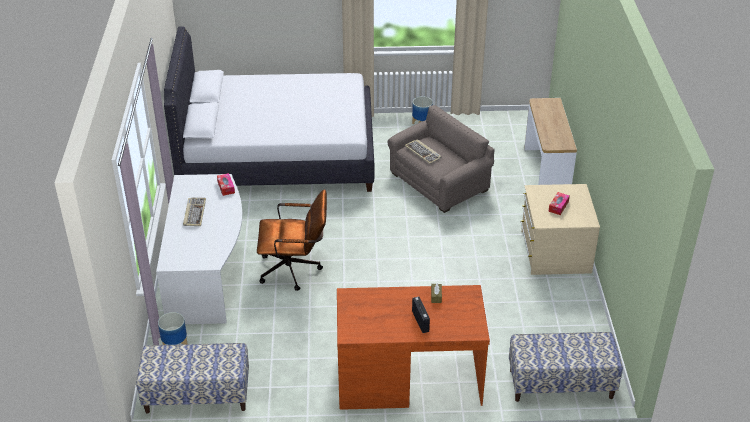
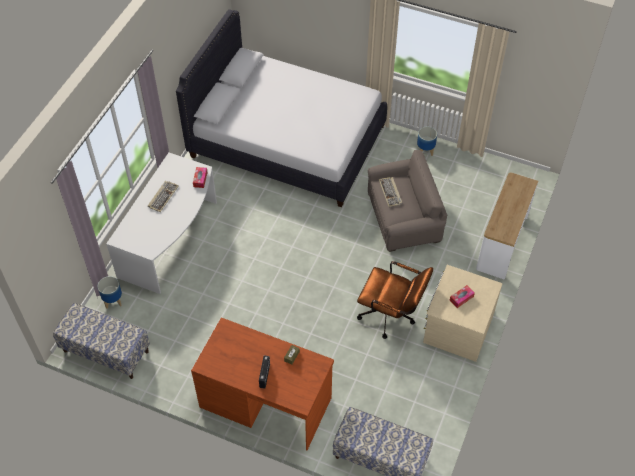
camera: 25 degrees right, 15 degrees up
brown office chair [257,189,327,291] -> brown office chair moved to [357,261,433,339]

